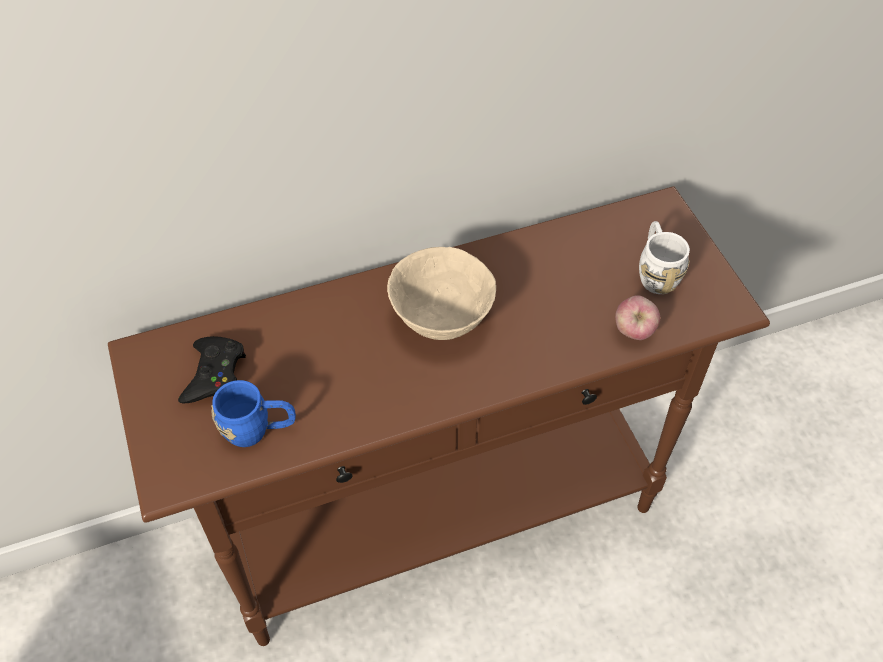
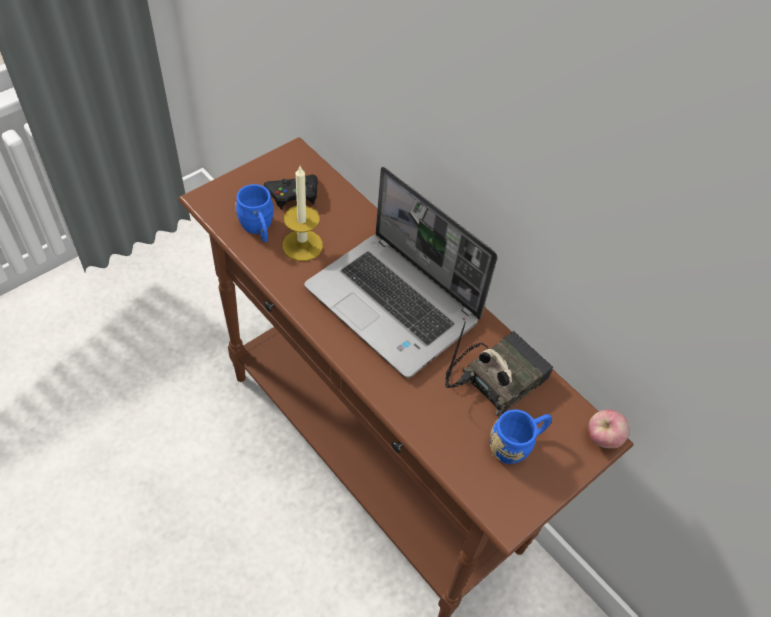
camera: 65 degrees right, 0 degrees up
beige bowl [387,247,496,340] -> laptop [304,166,498,378]
apple [615,295,660,340] -> apple moved to [588,409,629,448]
white mug [639,221,690,294] -> blue mug [490,409,552,464]
none -> candle [282,166,323,261]
none -> radio [445,322,553,417]

